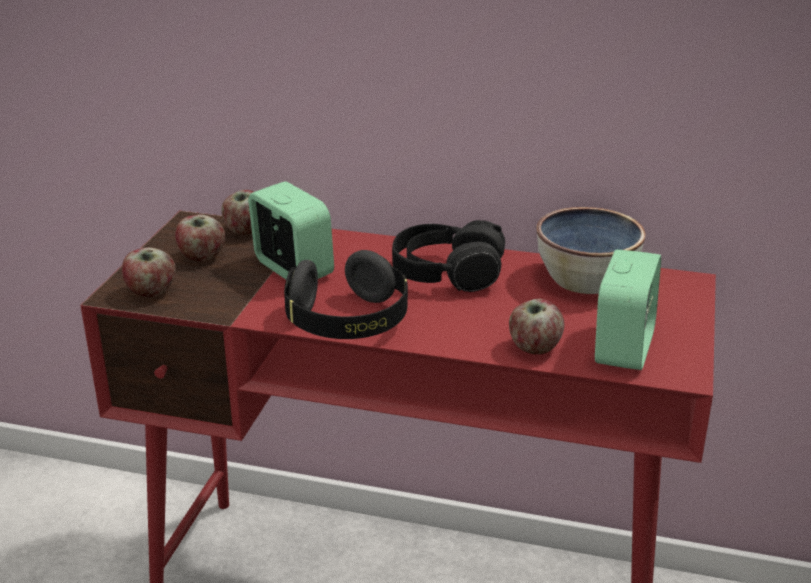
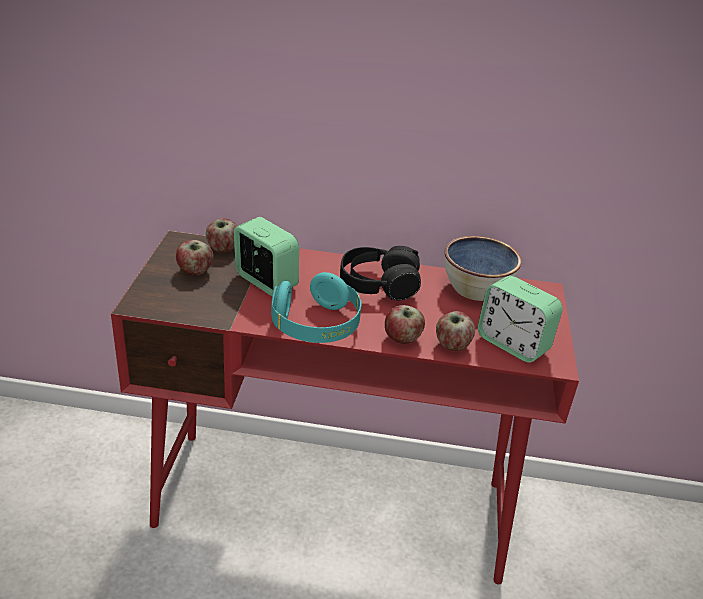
camera: 10 degrees left, 5 degrees up
apple [122,247,176,297] -> apple moved to [385,305,425,344]
black headphones [284,250,408,339] -> turquoise headphones [271,272,361,343]
alarm clock [595,249,661,370] -> alarm clock turned 120 degrees clockwise [478,276,563,363]

